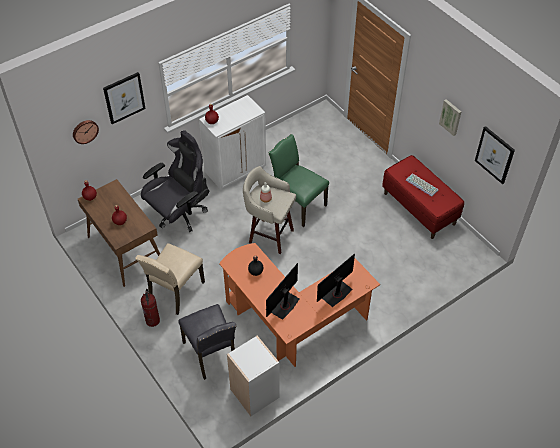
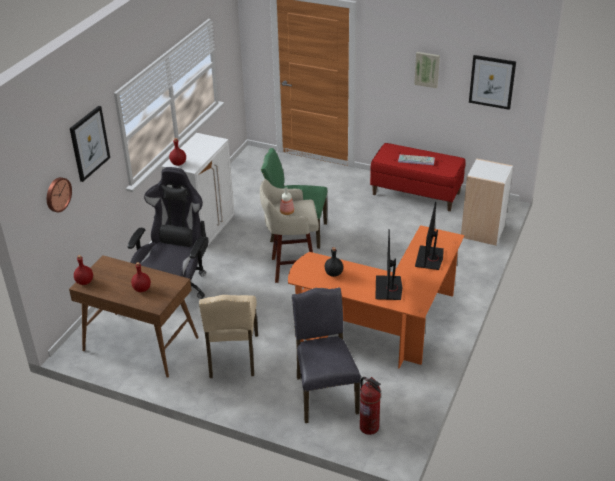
camera: 30 degrees left, 15 degrees down
fire extinguisher [141,289,160,327] -> fire extinguisher moved to [360,377,381,435]
grey chair [178,304,237,380] -> grey chair turned 135 degrees counterclockwise [292,288,361,423]
bookcase [227,336,279,416] -> bookcase moved to [461,158,513,245]

